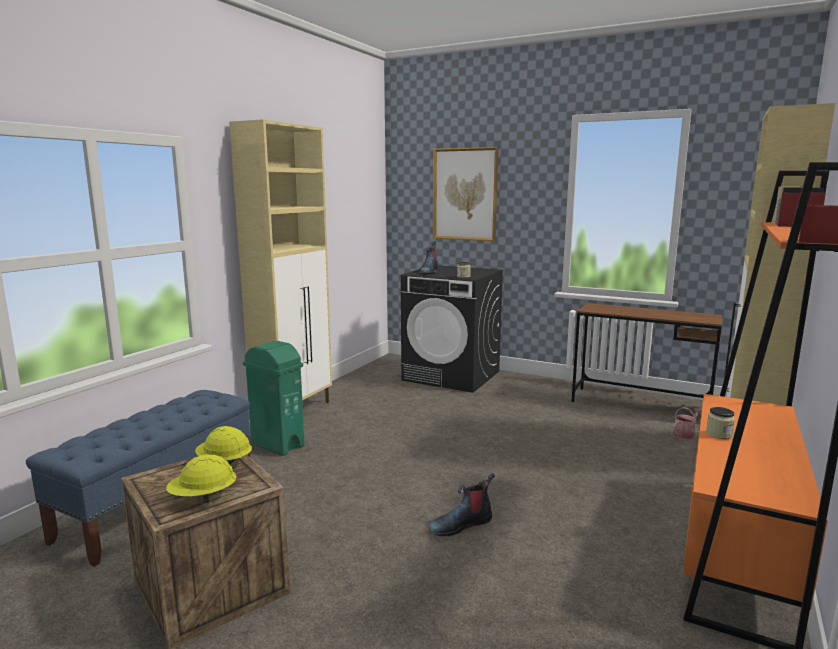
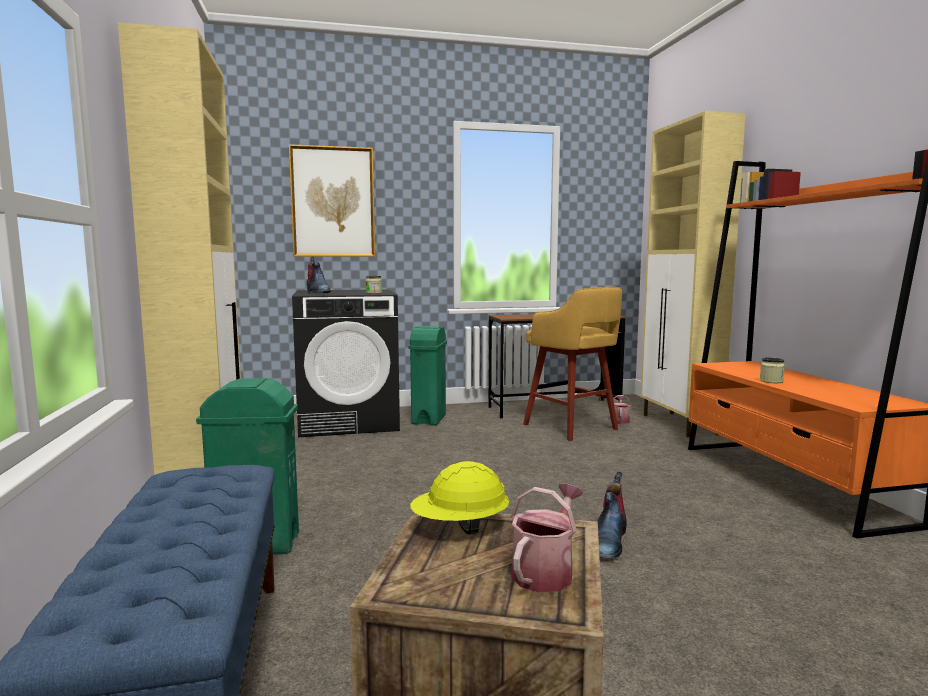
camera: 40 degrees left, 5 degrees down
yellow hard hat [166,455,237,503] -> watering can [511,483,583,593]
none -> green trash can [408,326,447,425]
none -> yellow stool [523,287,622,441]

